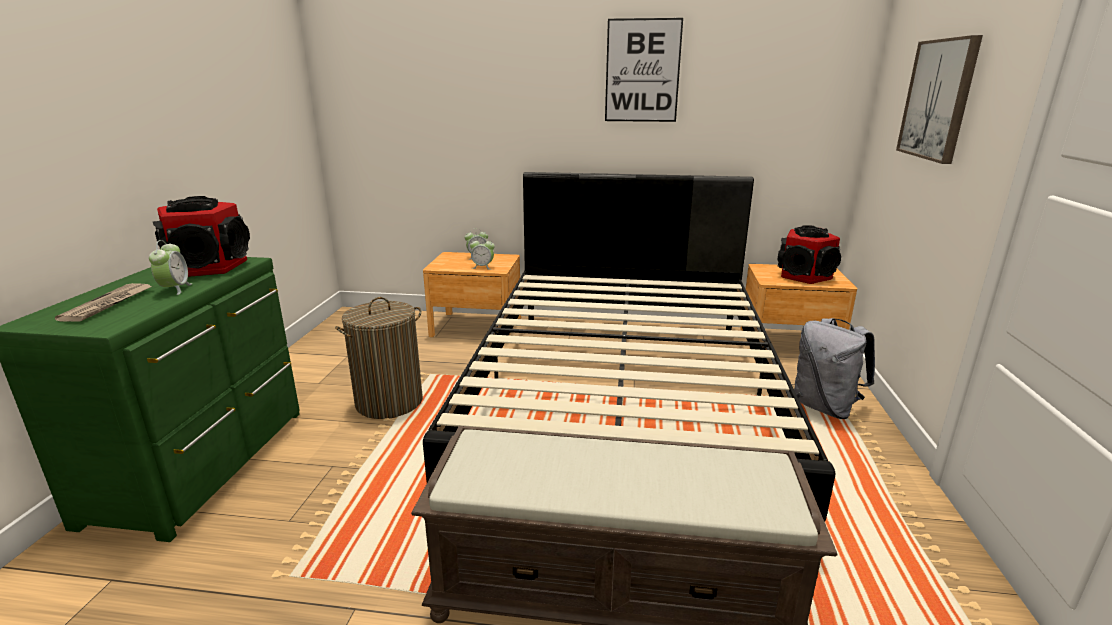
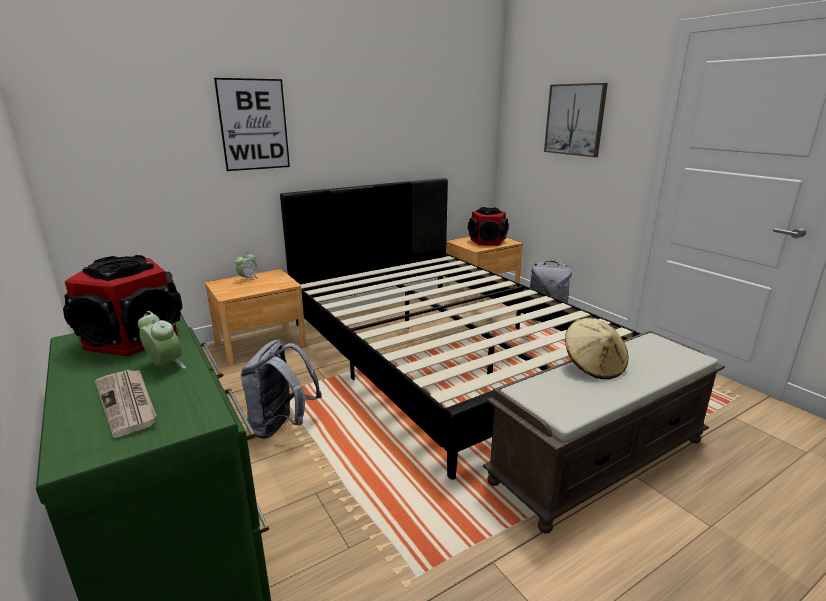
camera: 40 degrees left, 0 degrees up
laundry basket [335,297,423,419] -> grey backpack [240,339,322,439]
alarm clock [470,237,495,270] -> none
picture [605,18,683,122] -> picture moved to [214,78,290,171]
none -> beige hat [565,318,629,379]

